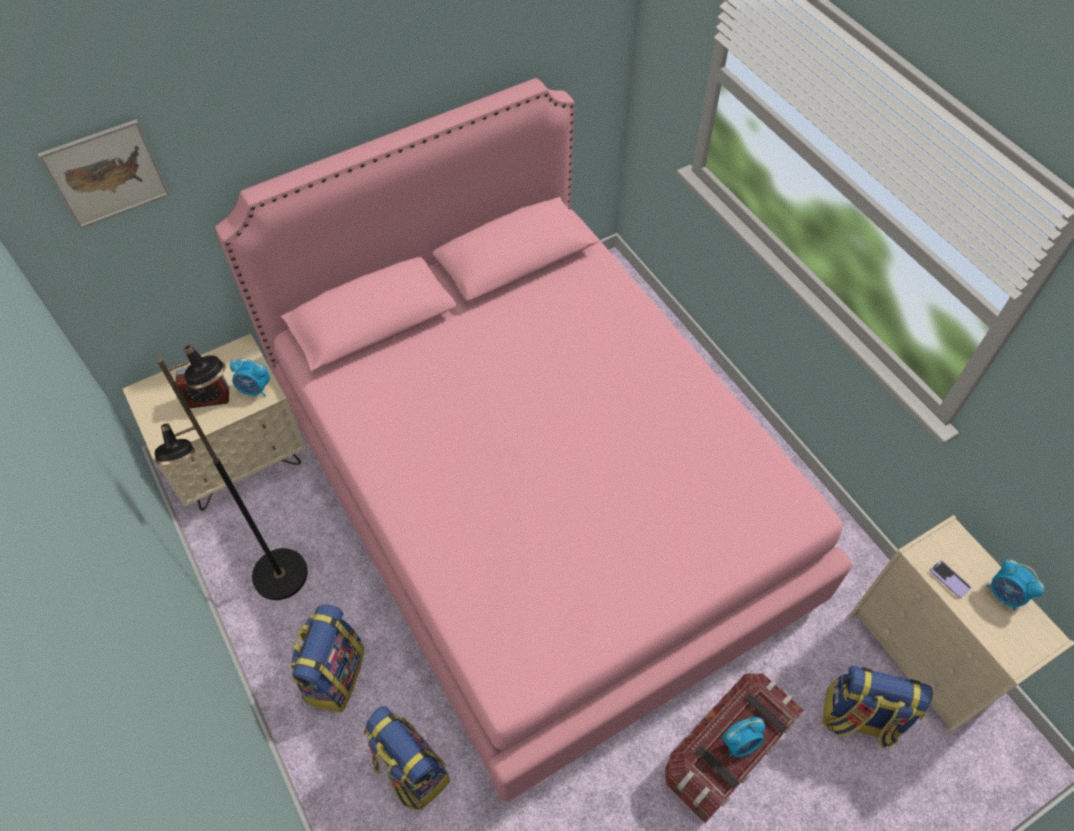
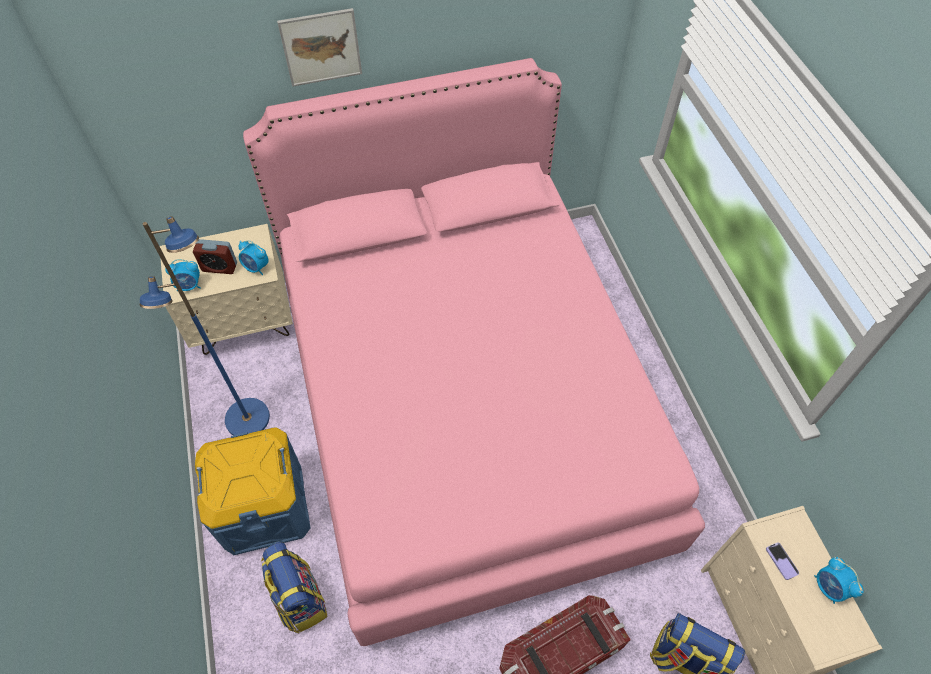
camera: 15 degrees right, 0 degrees up
picture [38,119,170,229] -> picture moved to [277,8,362,87]
black floor lamp [155,345,308,600] -> blue floor lamp [140,216,270,435]
backpack [290,605,364,712] -> blue storage box [195,427,310,555]
alarm clock [722,717,765,757] -> alarm clock moved to [165,259,200,291]

